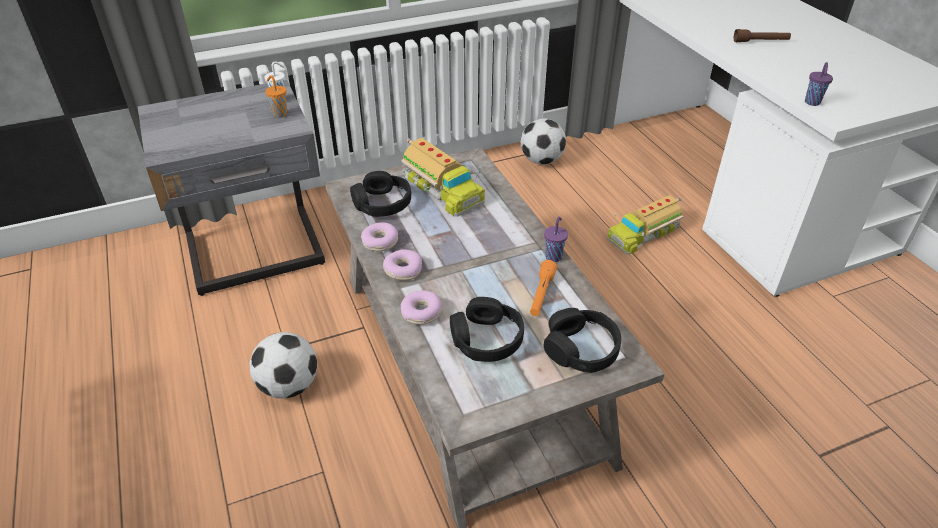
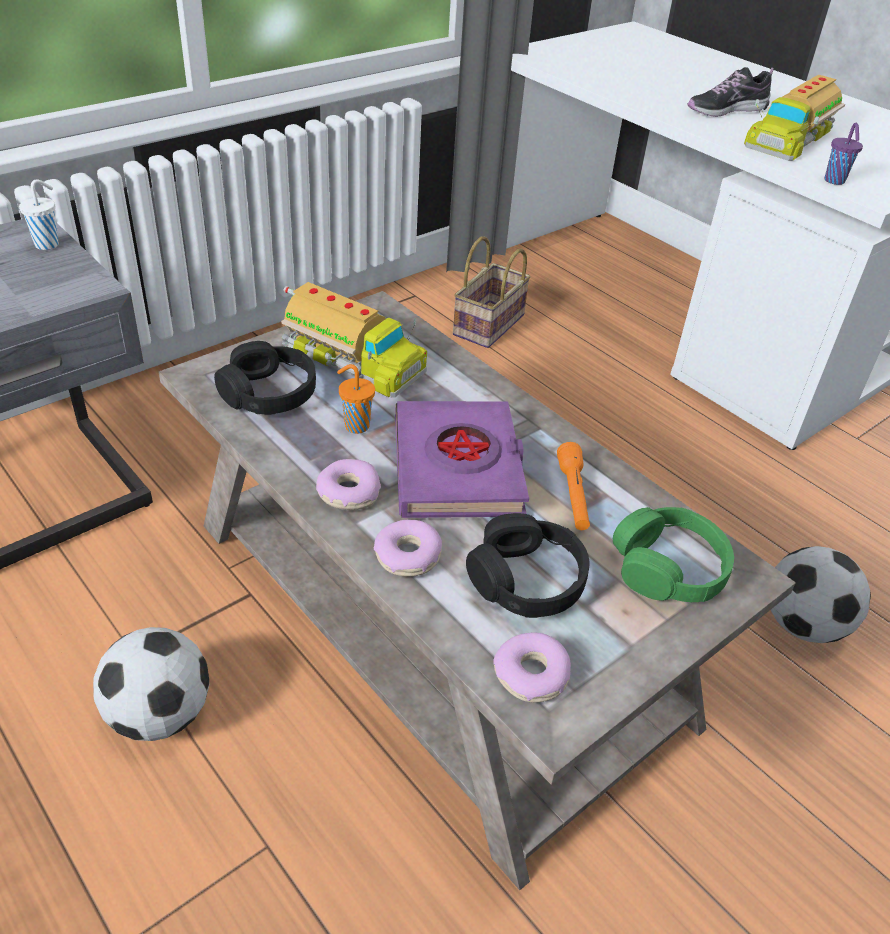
camera: 20 degrees left, 0 degrees up
orange cup [265,75,287,118] -> orange cup moved to [337,364,375,434]
donut [361,223,398,251] -> donut moved to [493,633,571,703]
football [521,118,566,165] -> football moved to [771,546,871,643]
purple cup [544,217,568,262] -> none
black headphones [544,308,621,373] -> green headphones [613,507,734,602]
toy truck [607,195,683,255] -> toy truck moved to [744,74,845,161]
brown flashlight [734,29,791,42] -> shoe [688,67,774,117]
none -> purple book [395,401,529,518]
none -> basket [453,236,530,348]

